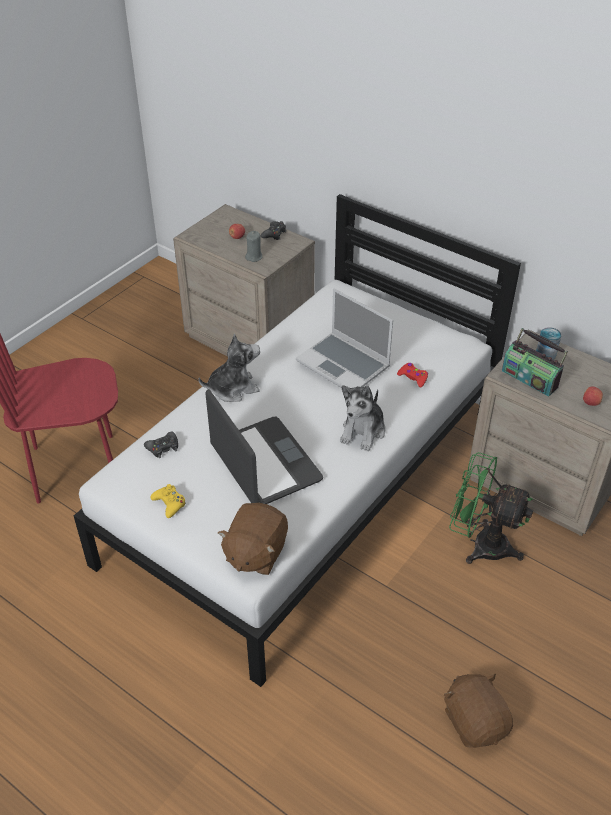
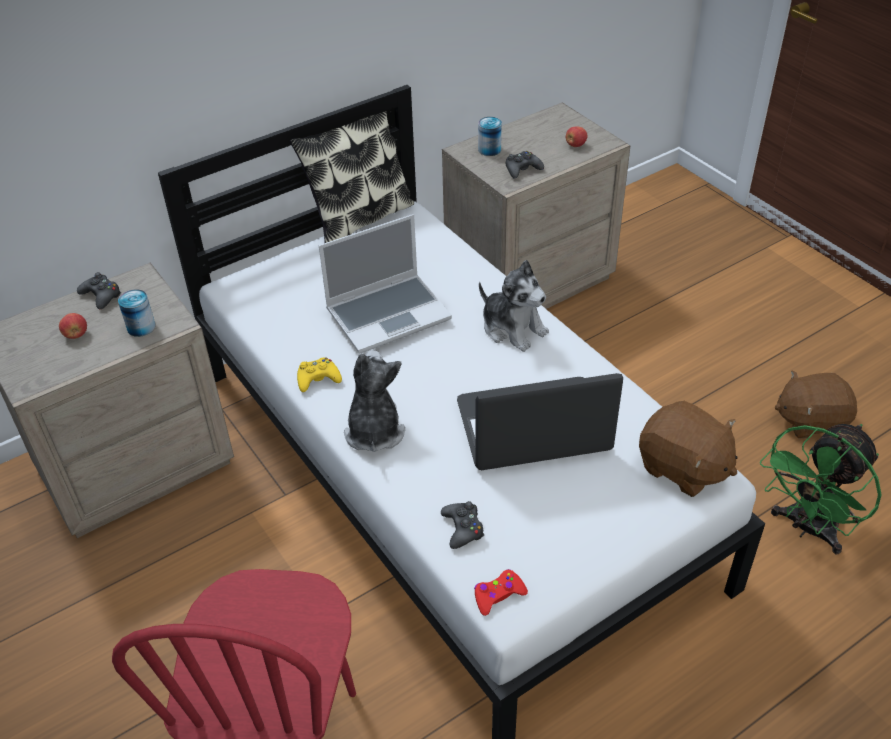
camera: 70 degrees left, 0 degrees up
yellow game controller [150,484,186,518] -> yellow game controller moved to [297,357,342,392]
grey candle [245,231,263,262] -> can [118,289,156,337]
red game controller [397,363,428,388] -> red game controller moved to [474,569,528,616]
green fan [449,452,533,564] -> green fan moved to [760,424,882,554]
radio [502,328,568,397] -> black game controller [506,151,544,179]
none -> pillow [290,111,414,243]

